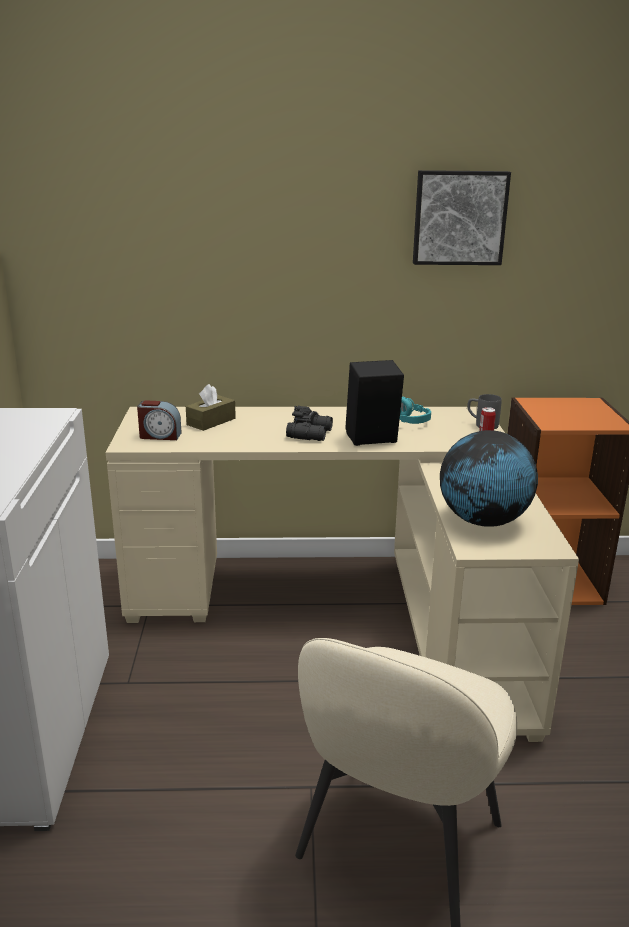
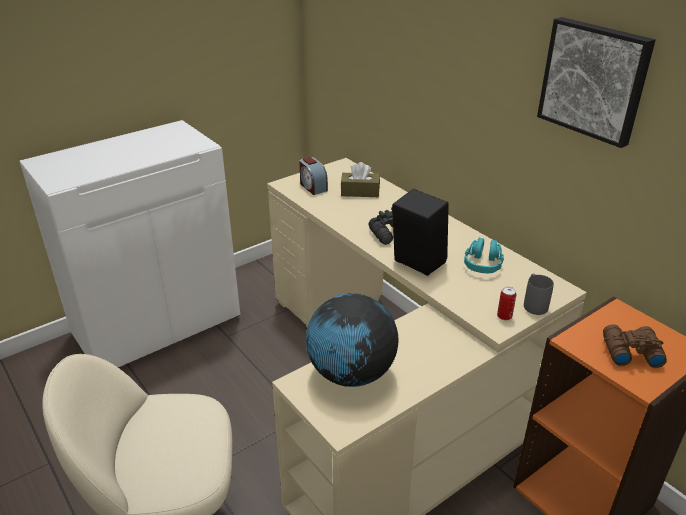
camera: 55 degrees right, 10 degrees up
none -> brown binoculars [603,324,667,368]

